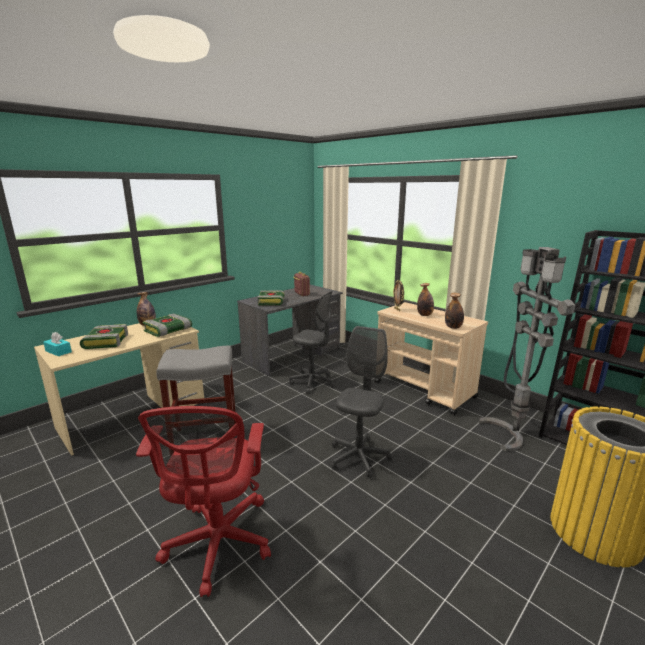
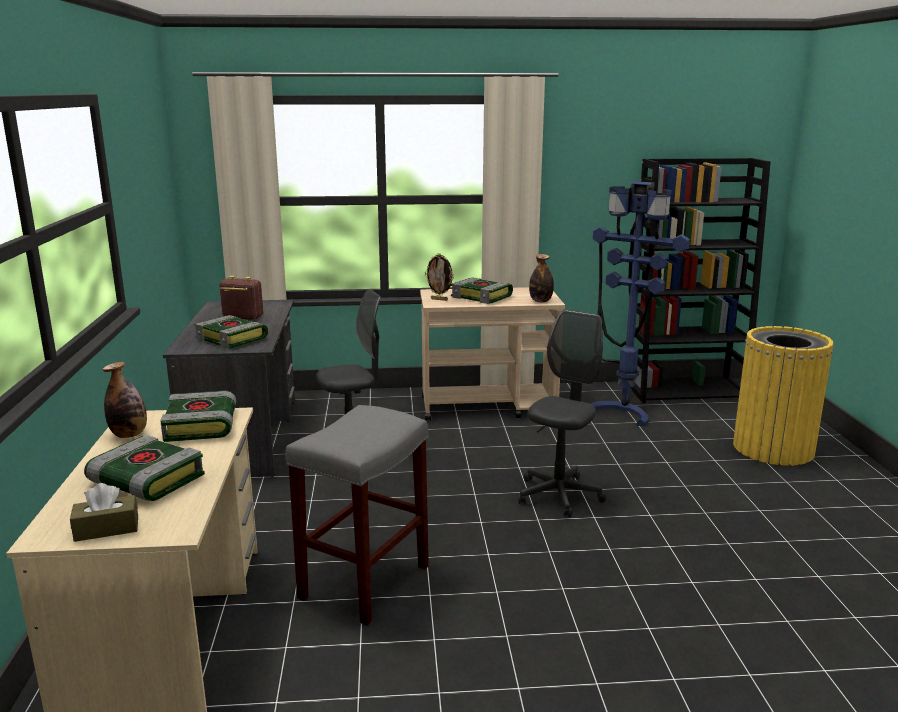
camera: 50 degrees left, 0 degrees up
turquoise tissue box [43,332,72,356] -> brown tissue box [70,483,138,542]
red office chair [136,406,271,597] -> none
grey office chair [331,326,393,478] -> grey office chair turned 60 degrees clockwise [518,310,606,518]
bottle [417,283,434,316] -> book [451,278,513,304]
grey floor lamp [479,247,575,451] -> blue floor lamp [591,181,690,426]

